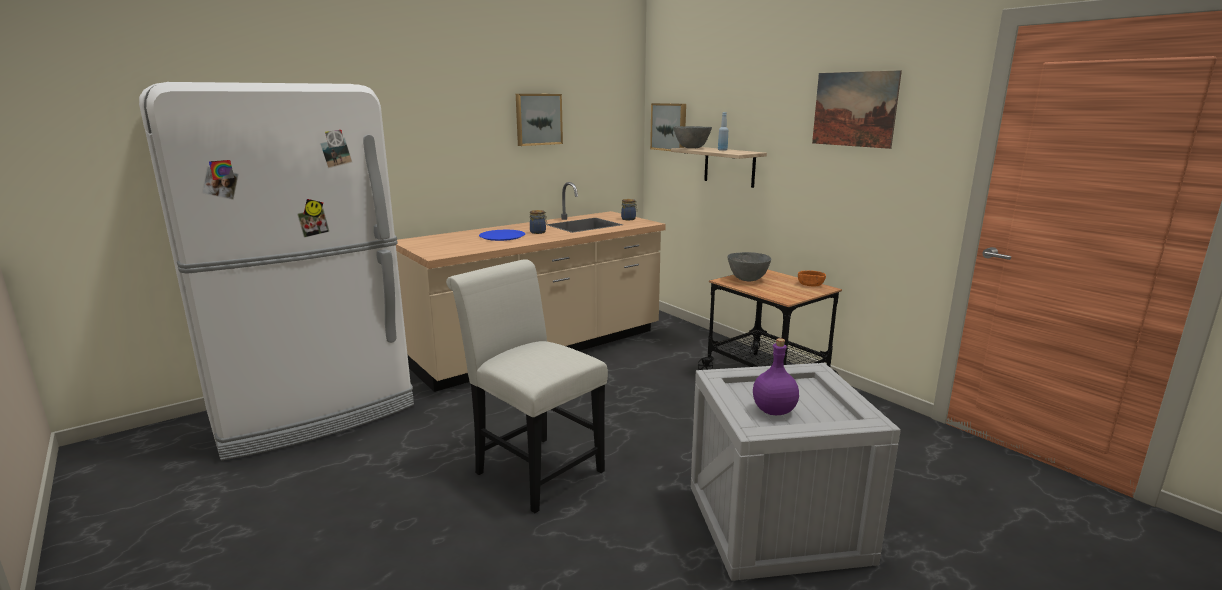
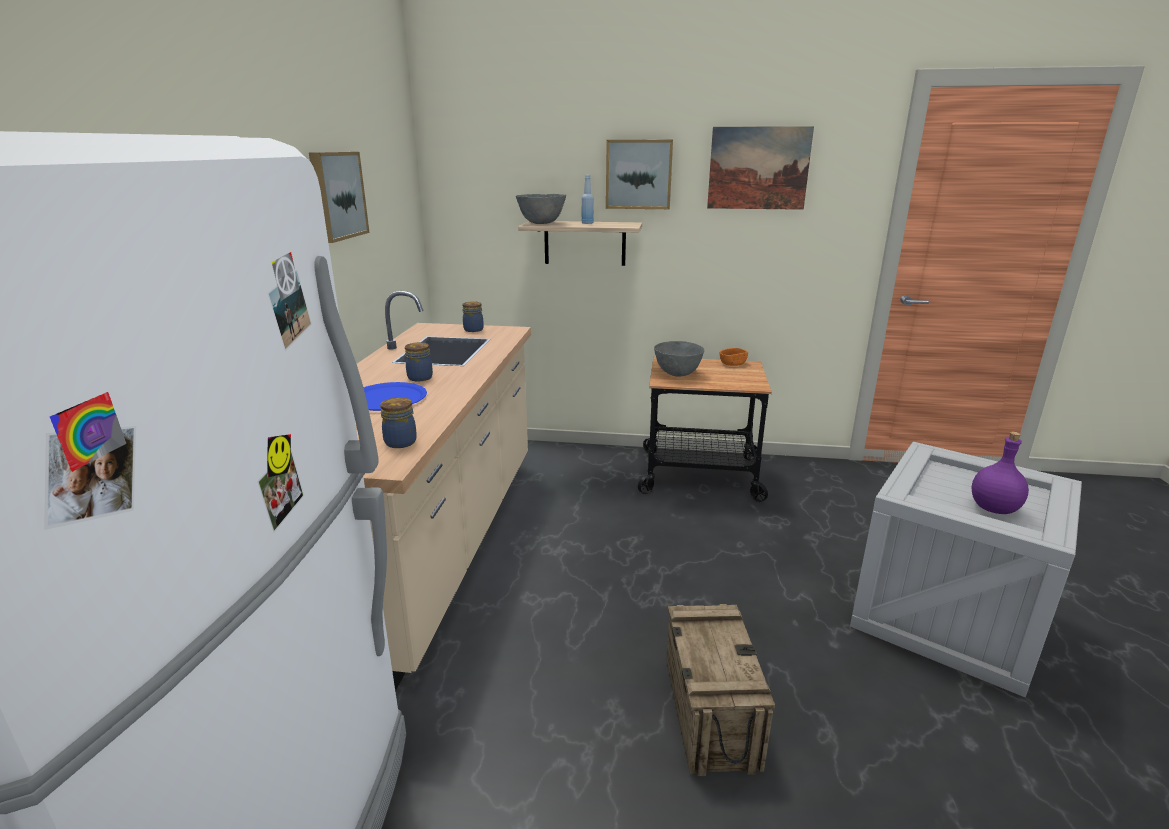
camera: 45 degrees left, 5 degrees up
white chair [446,259,608,513] -> crate [666,604,775,776]
picture [650,103,686,151] -> picture moved to [606,140,673,209]
none -> jar [380,397,417,448]

